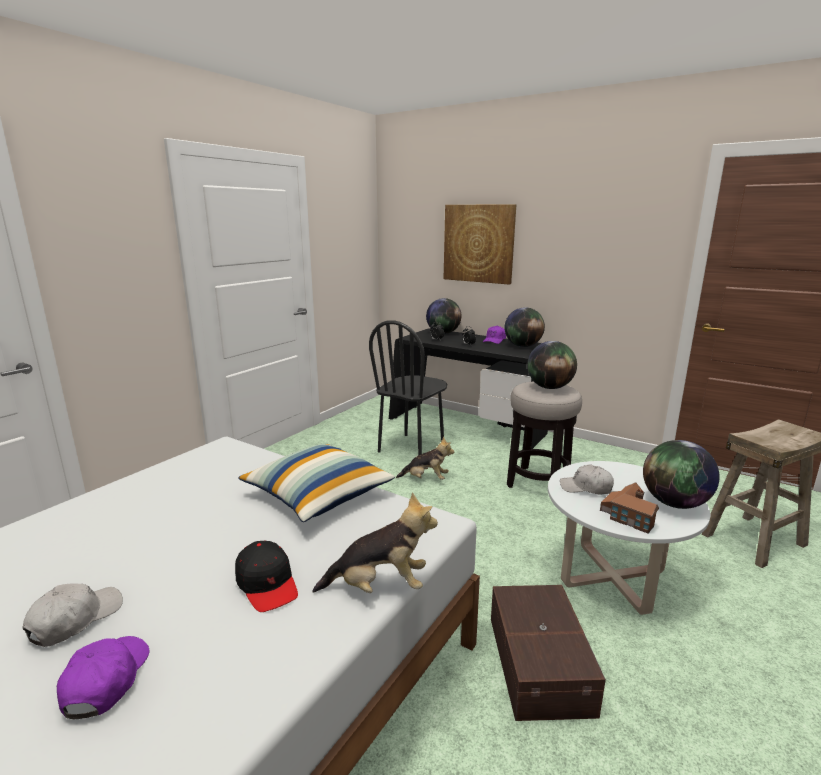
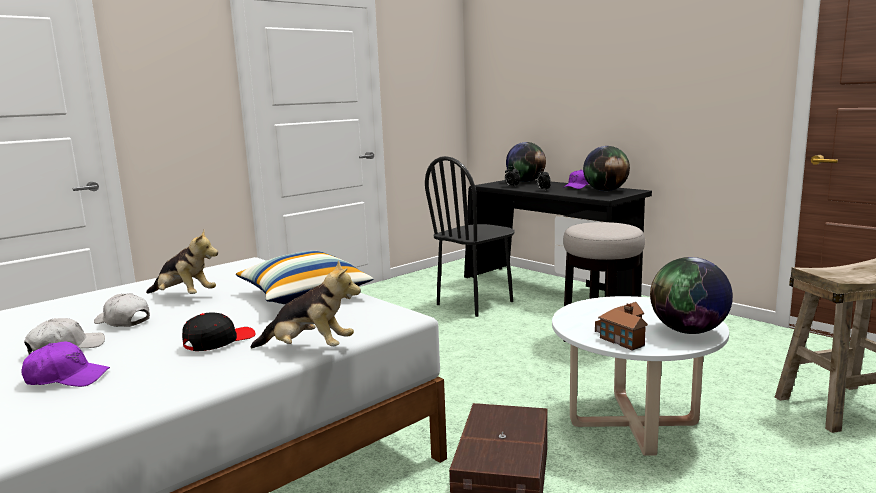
camera: 15 degrees right, 5 degrees down
purple cap [57,636,150,719] -> purple cap turned 75 degrees clockwise [21,342,110,387]
black cap [235,540,298,612] -> black cap turned 120 degrees counterclockwise [182,312,255,351]
plush toy [396,437,454,480] -> plush toy moved to [146,230,218,294]
picture [444,204,516,285] -> none
globe [527,341,577,389] -> none
white cap [560,464,614,495] -> white cap moved to [94,293,150,327]

